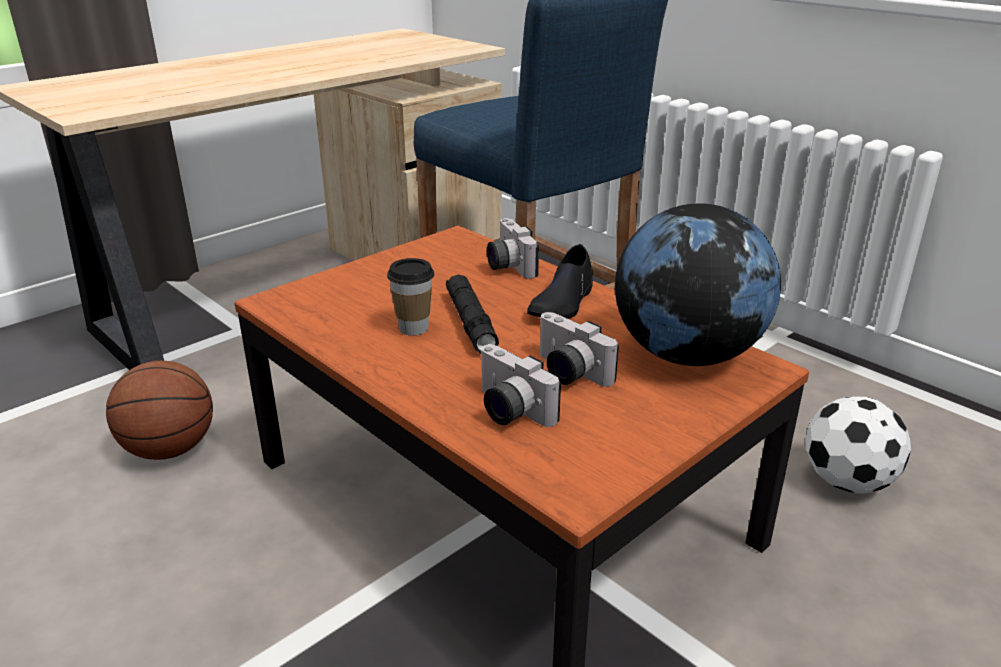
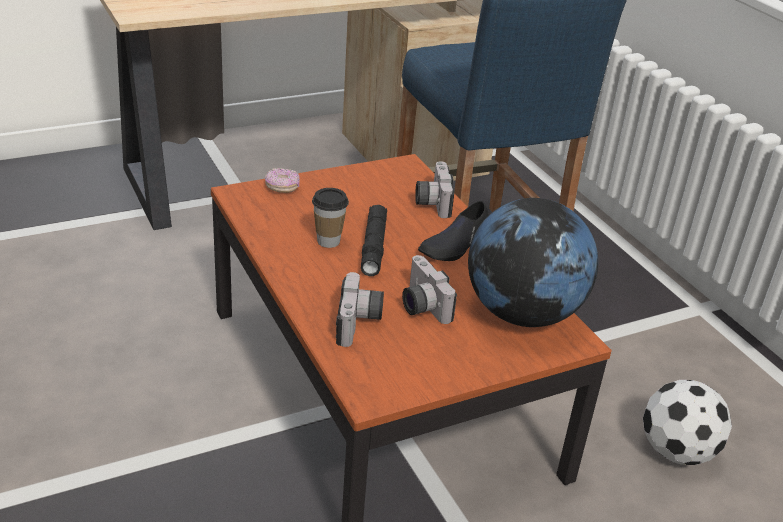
camera: 15 degrees right, 5 degrees up
basketball [106,361,213,460] -> none
camera [480,344,561,427] -> camera turned 150 degrees counterclockwise [336,272,384,347]
none -> donut [265,168,300,193]

